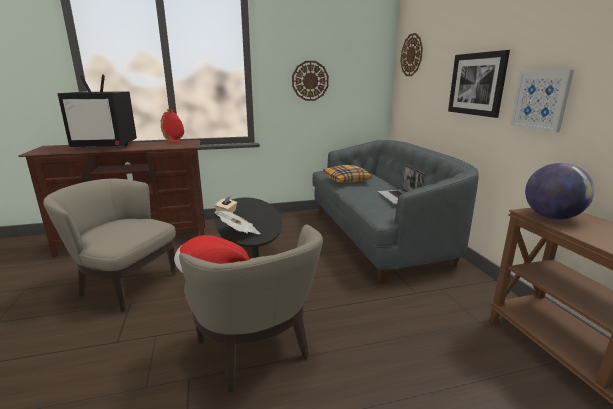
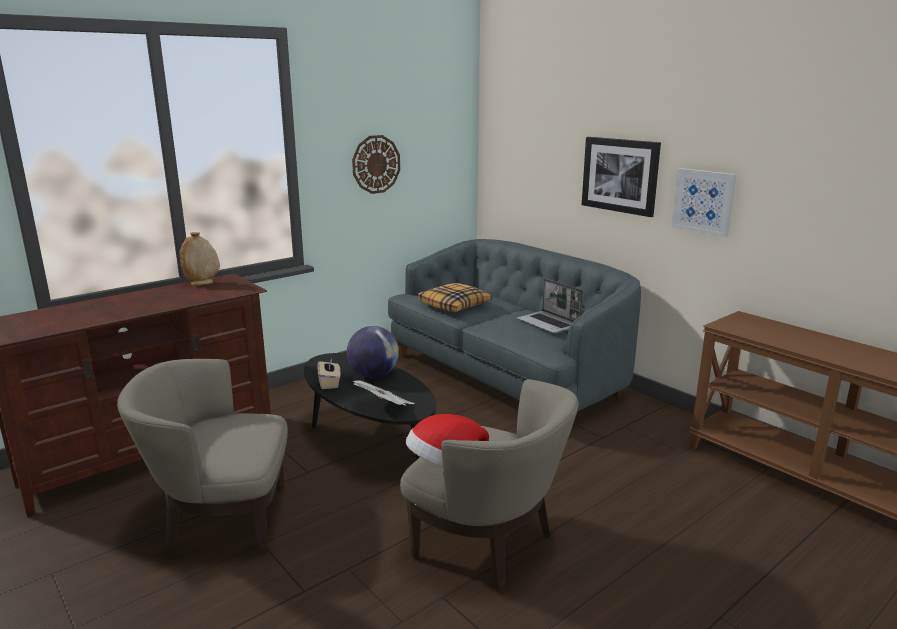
camera: 25 degrees left, 0 degrees up
television [57,74,137,148] -> none
red vase [161,109,184,143] -> beige vase [180,232,220,286]
wall clock [400,33,423,76] -> none
globe [525,163,594,219] -> globe moved to [347,326,399,378]

